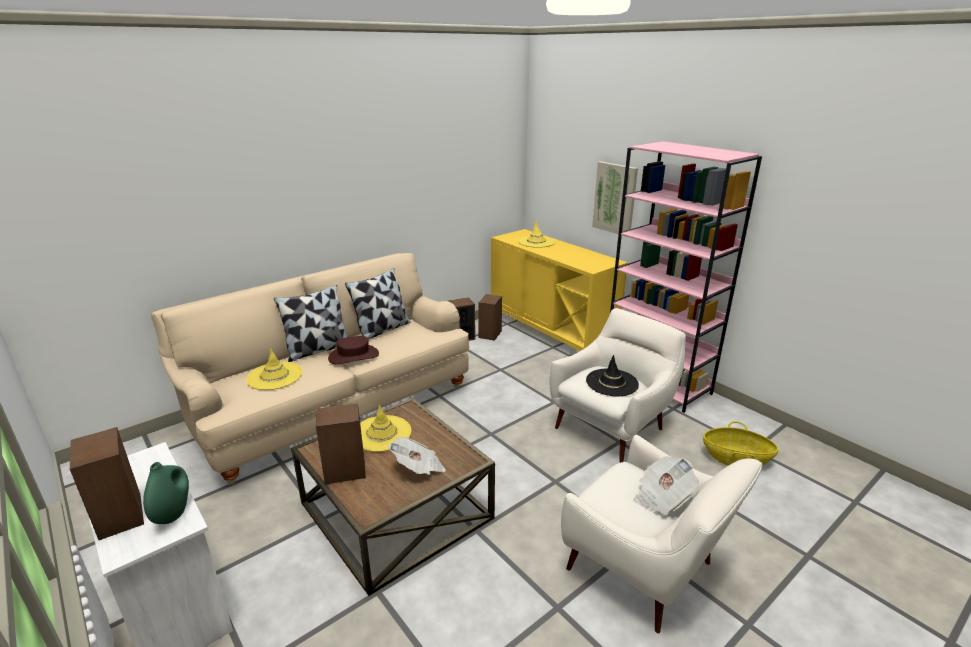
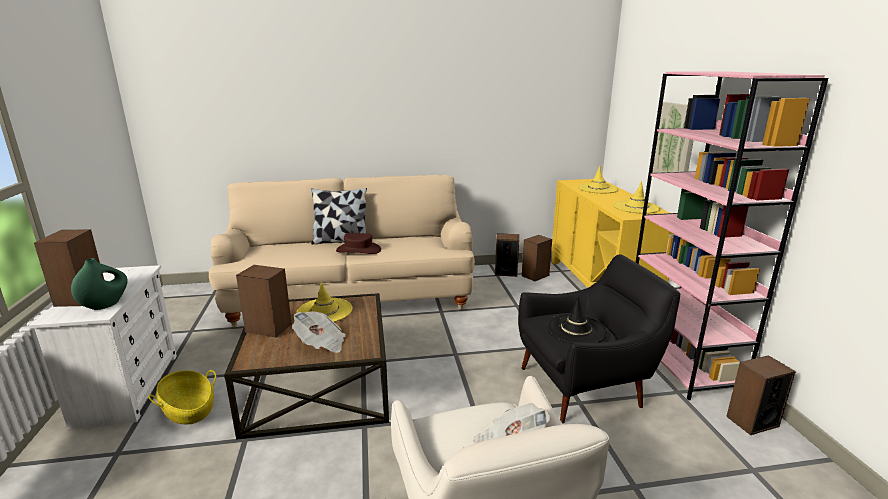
camera: 30 degrees right, 5 degrees down
yellow hat [246,348,302,390] -> yellow hat moved to [613,181,661,214]
pillow [345,268,410,340] -> none
white armchair [550,308,686,463] -> black armchair [518,255,681,423]
basket [703,421,778,466] -> basket moved to [148,370,216,425]
none -> speaker [726,355,796,435]

